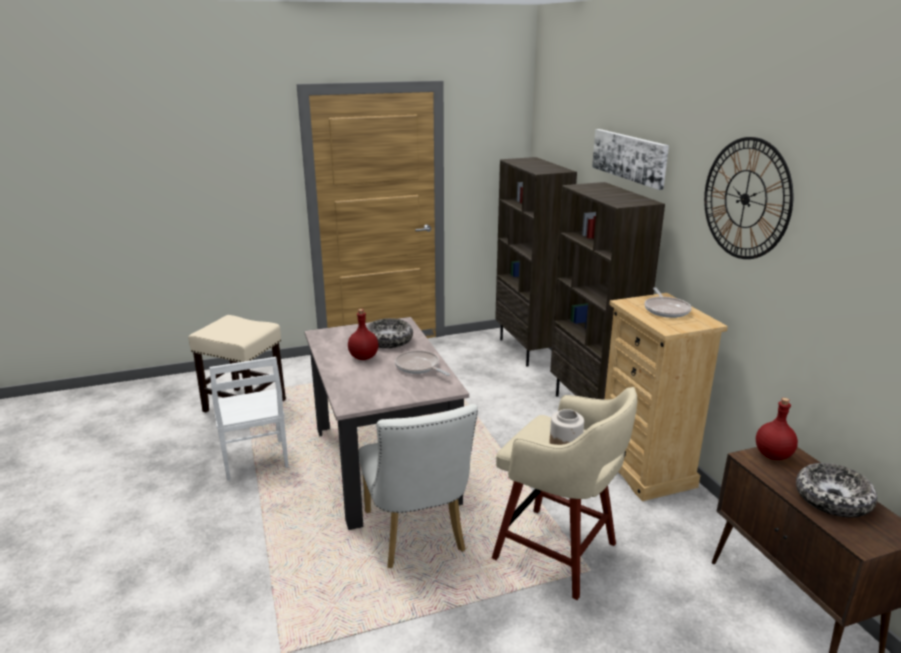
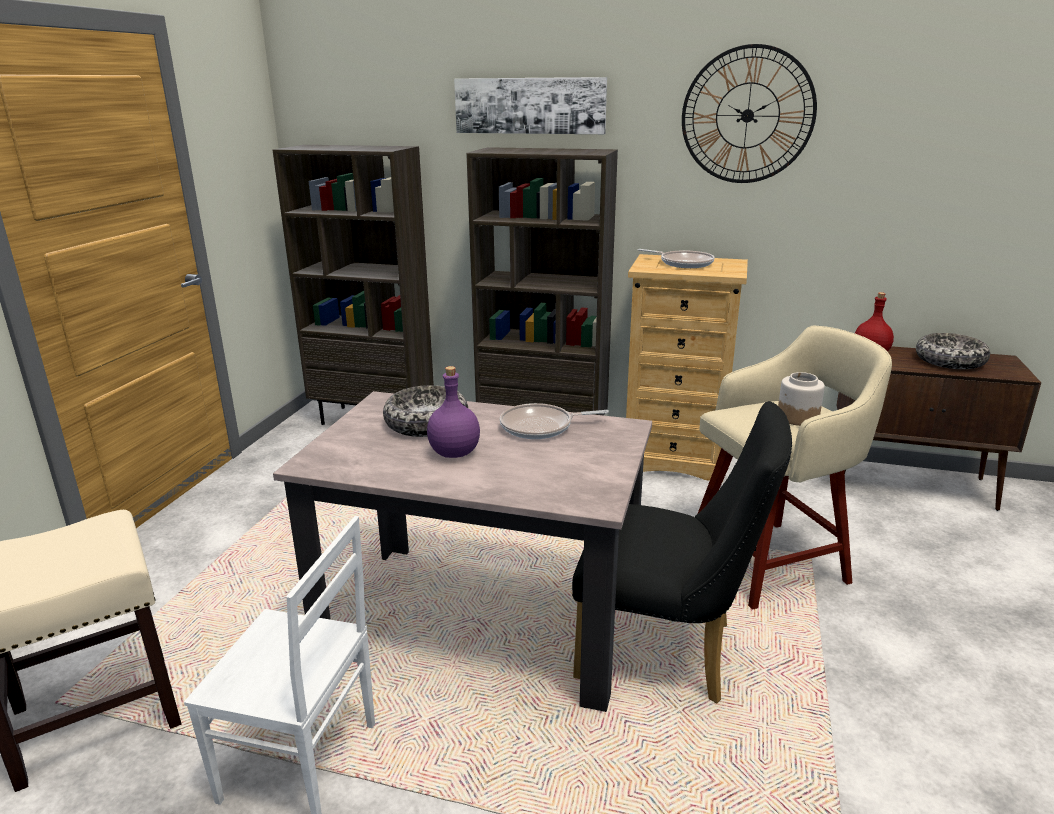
camera: 55 degrees left, 0 degrees up
red bottle [348,309,379,360] -> purple bottle [427,366,480,458]
white chair [359,404,478,568] -> black chair [572,401,792,703]

